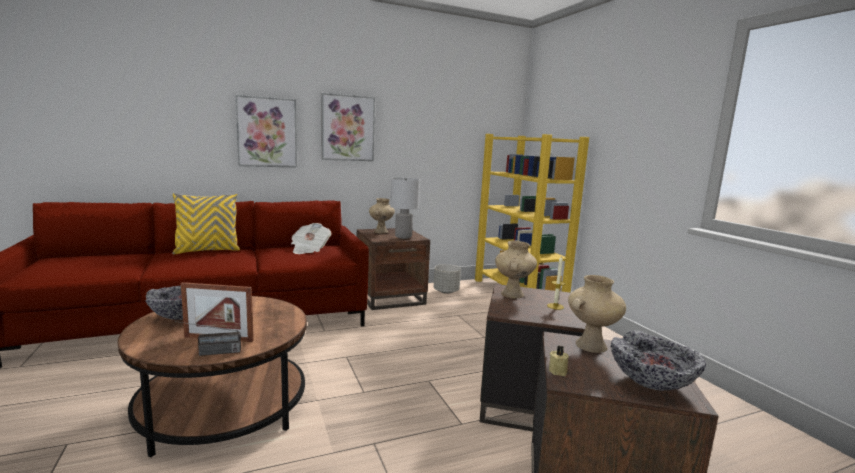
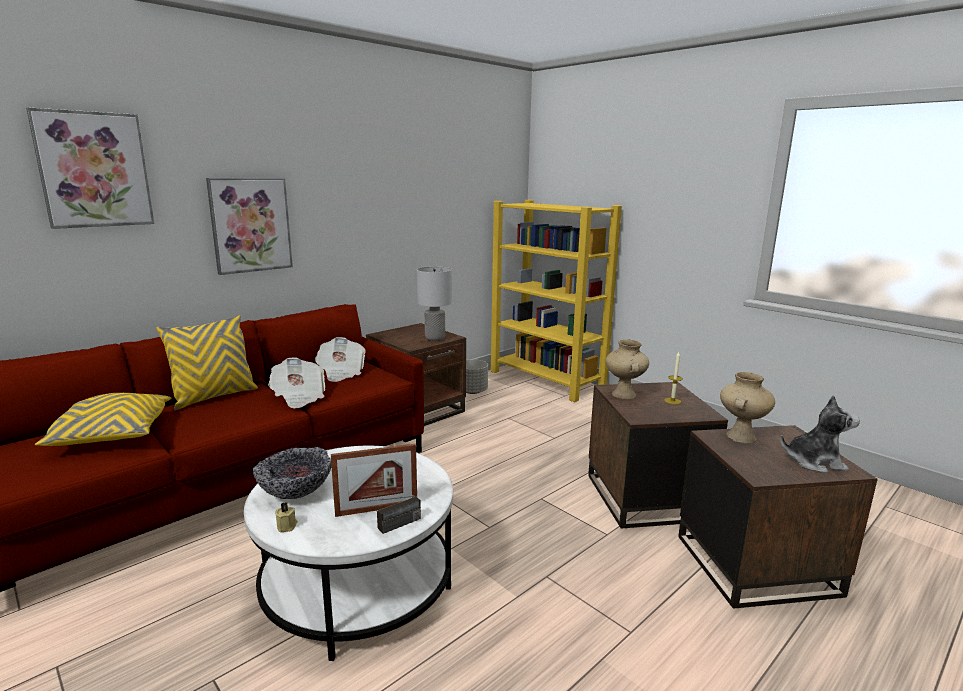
camera: 20 degrees left, 5 degrees up
brown coffee table [118,296,307,457] -> white coffee table [244,446,453,661]
picture [322,93,375,161] -> picture moved to [26,107,155,229]
beige vase [369,198,395,233] -> none
beige candle [549,346,569,376] -> beige candle moved to [275,502,298,532]
bowl [611,330,706,391] -> plush toy [781,395,860,473]
none -> yellow pillow [35,393,171,446]
none -> newspaper [268,358,325,409]

